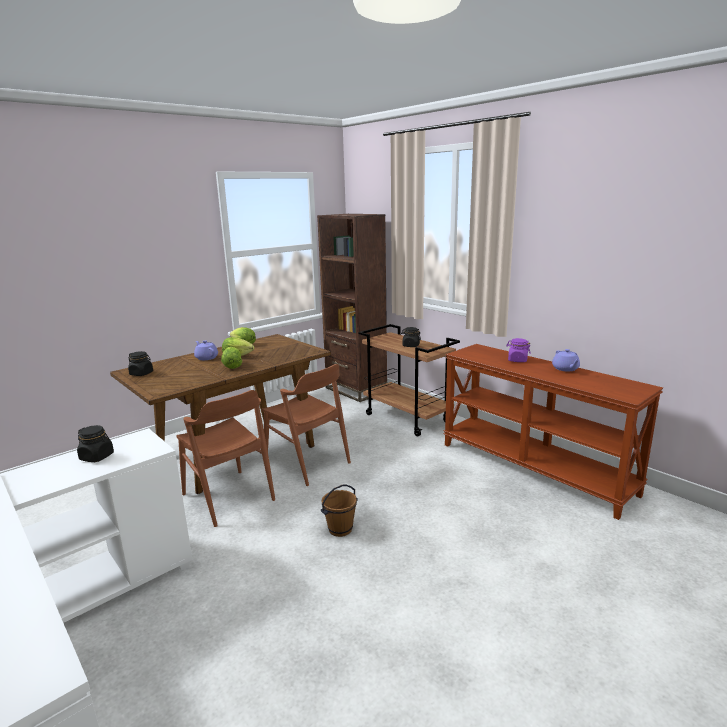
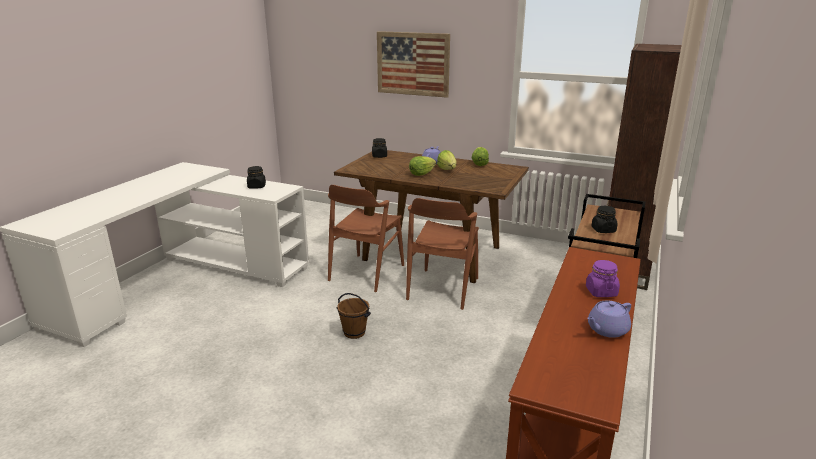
camera: 65 degrees right, 5 degrees up
none -> picture [377,31,450,98]

